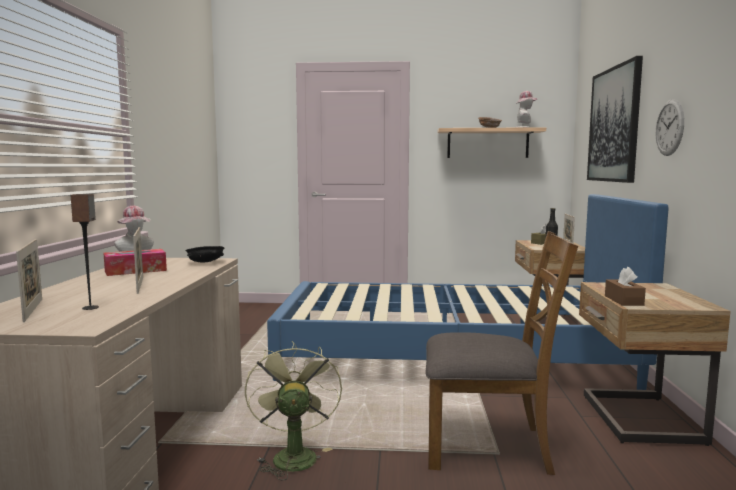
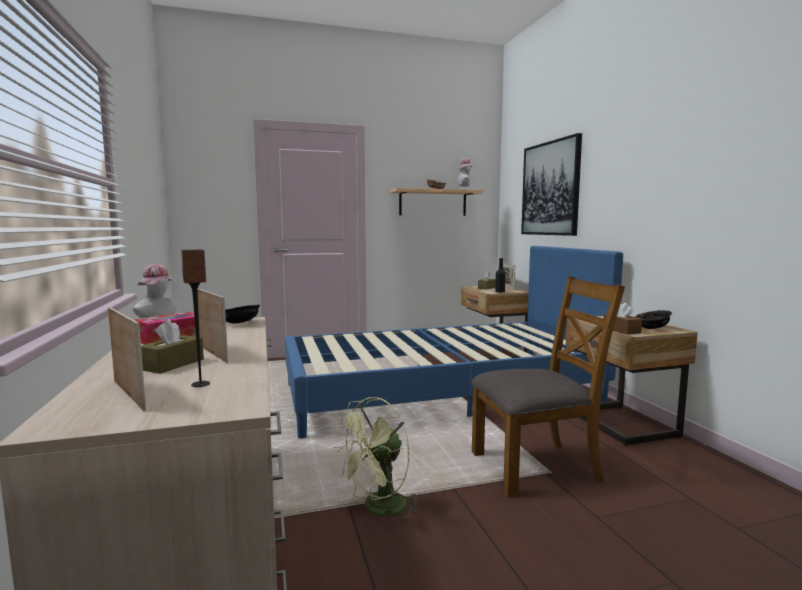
camera: 20 degrees left, 0 degrees up
green fan [245,341,342,480] -> green fan turned 105 degrees counterclockwise [333,397,419,521]
wall clock [656,99,684,156] -> none
none -> brown tissue box [141,319,204,374]
none -> black bowl [635,310,672,329]

